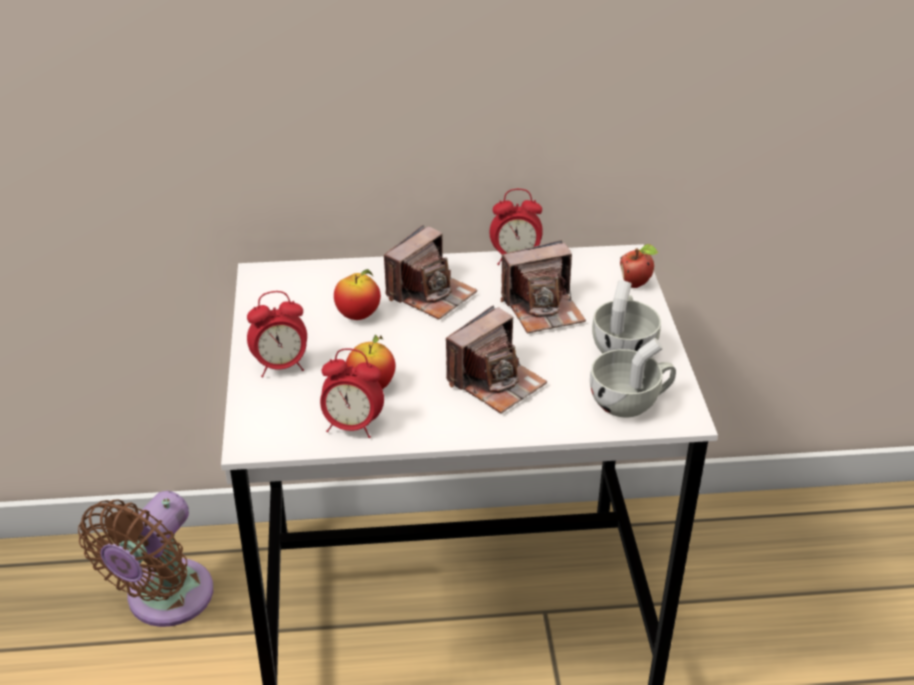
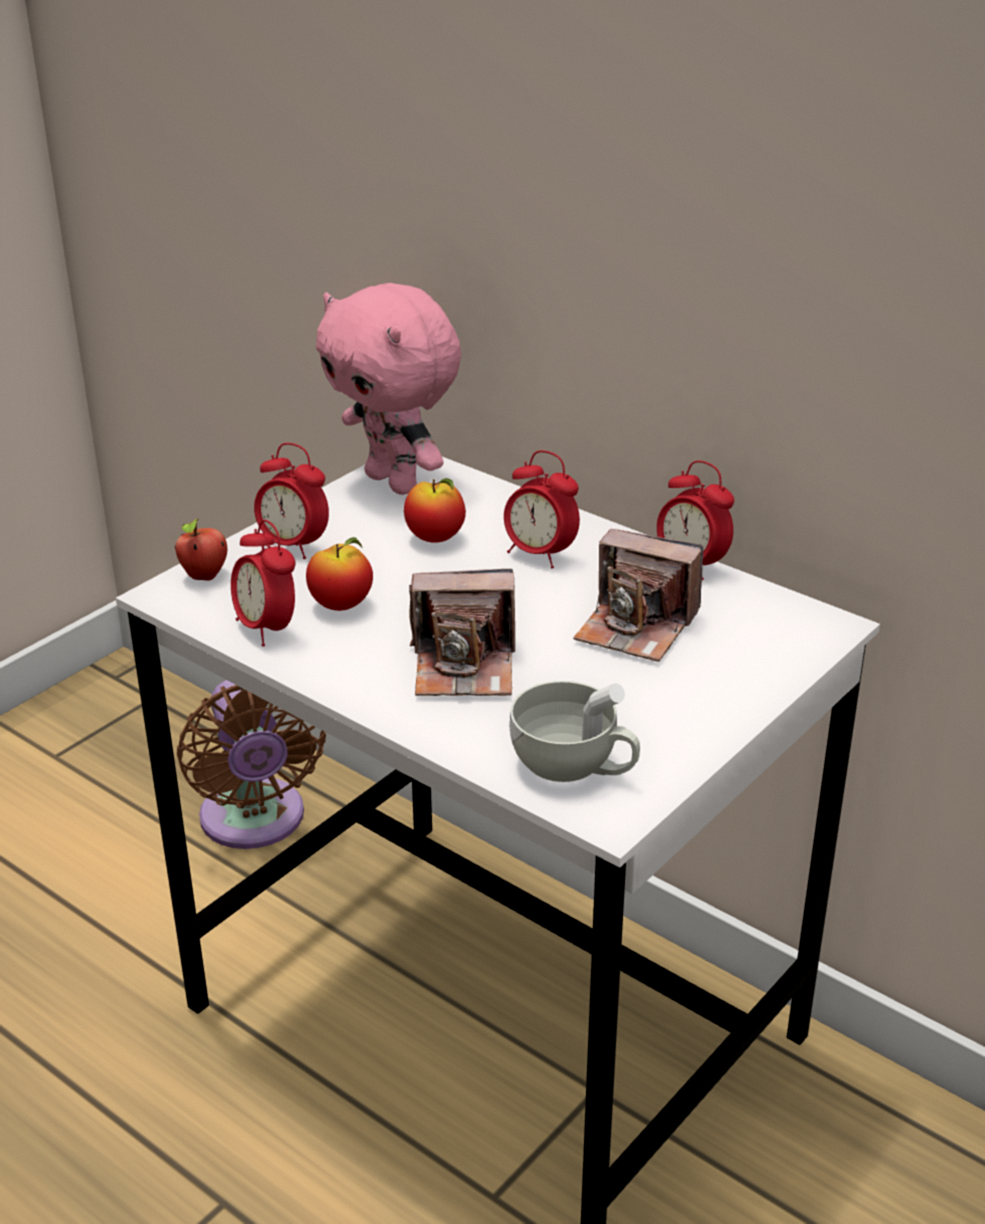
camera: 45 degrees right, 5 degrees down
brown fan [78,491,213,627] -> brown fan turned 90 degrees counterclockwise [177,680,326,849]
camera [384,225,477,319] -> alarm clock [504,450,580,568]
white cup [592,280,661,354] -> none
apple [620,244,658,288] -> apple moved to [175,519,227,581]
none -> pink plush toy [316,283,461,495]

